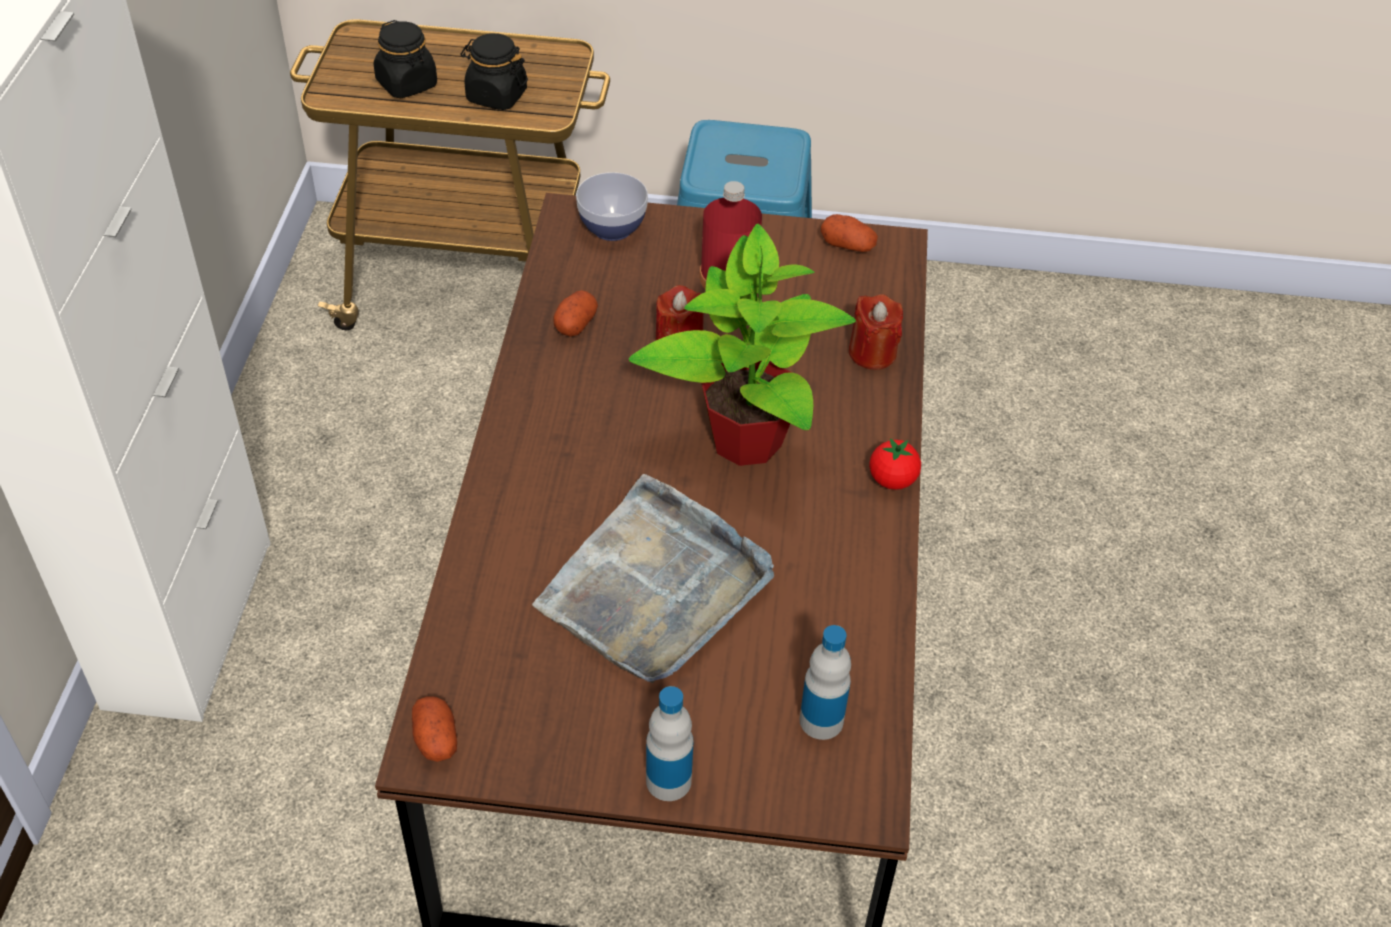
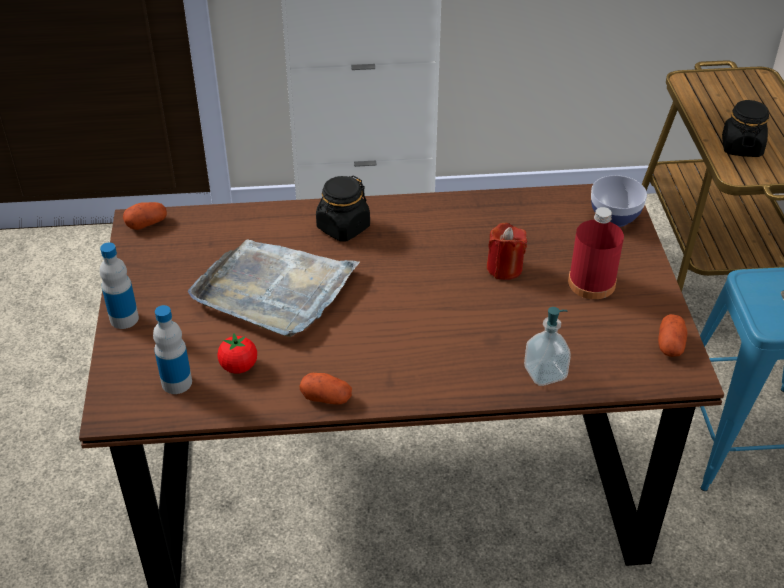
camera: 80 degrees right, 5 degrees down
black jar [374,20,437,98] -> black jar moved to [316,175,370,242]
potato [553,290,598,337] -> potato moved to [299,373,352,404]
potted plant [629,224,856,466] -> none
red candle [849,294,903,370] -> soap dispenser [524,307,571,386]
tomato [869,438,921,490] -> tomato moved to [217,333,257,374]

